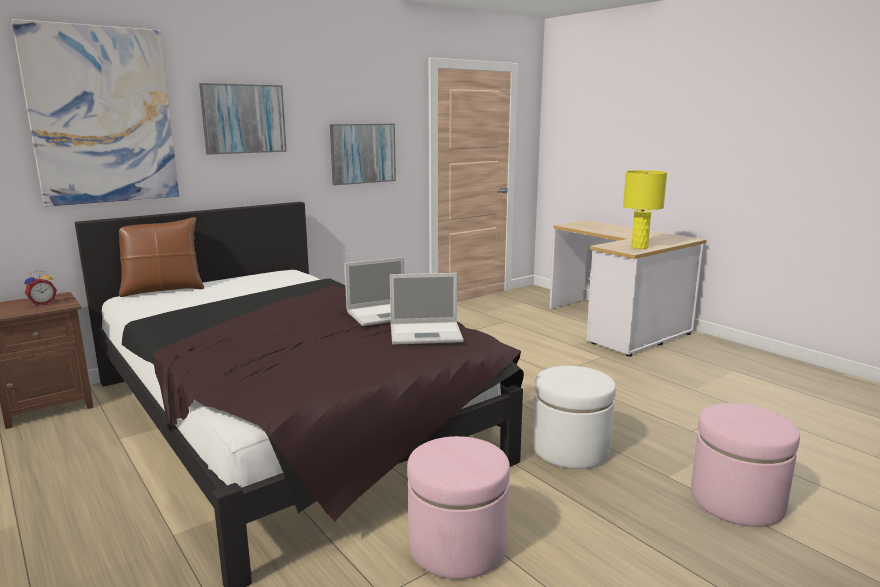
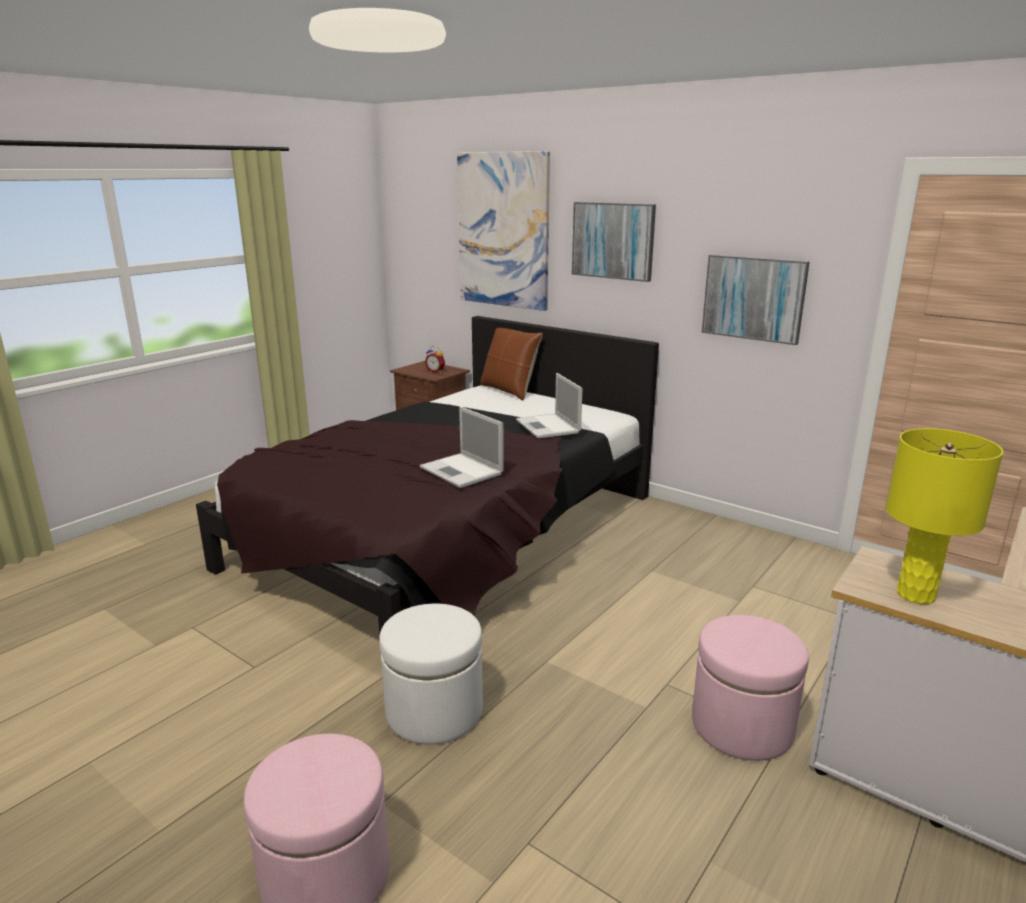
camera: 75 degrees right, 5 degrees up
laptop [390,273,464,345] -> laptop moved to [516,373,583,438]
pink ottoman [407,436,510,579] -> pink ottoman moved to [692,615,809,761]

